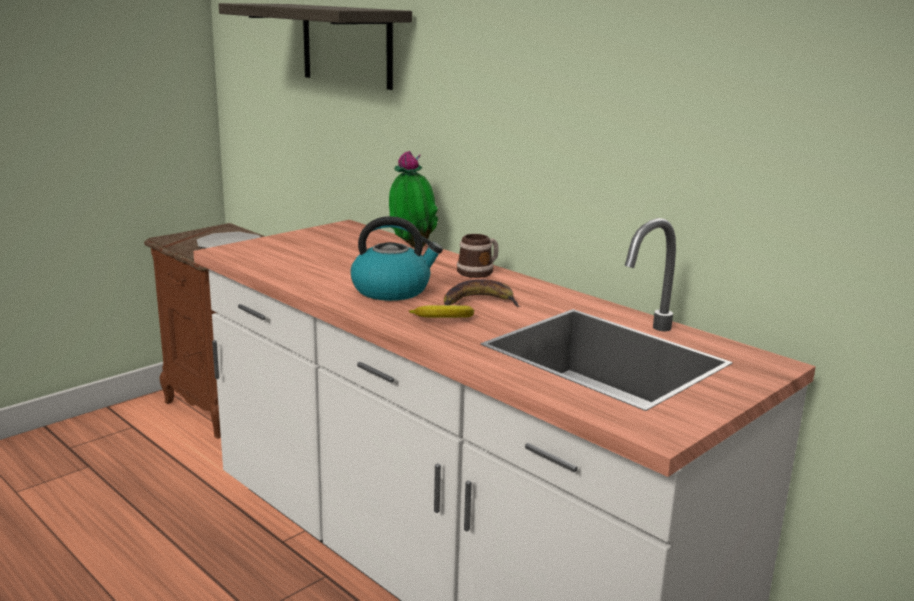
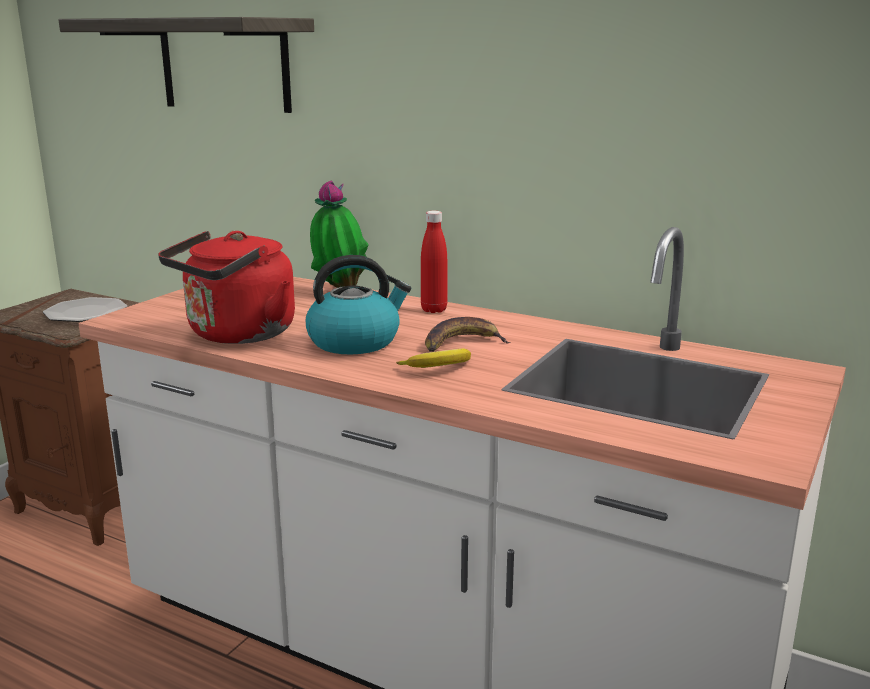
camera: 15 degrees left, 0 degrees up
mug [457,234,498,278] -> red bottle [421,211,448,313]
none -> red kettle [158,230,295,344]

